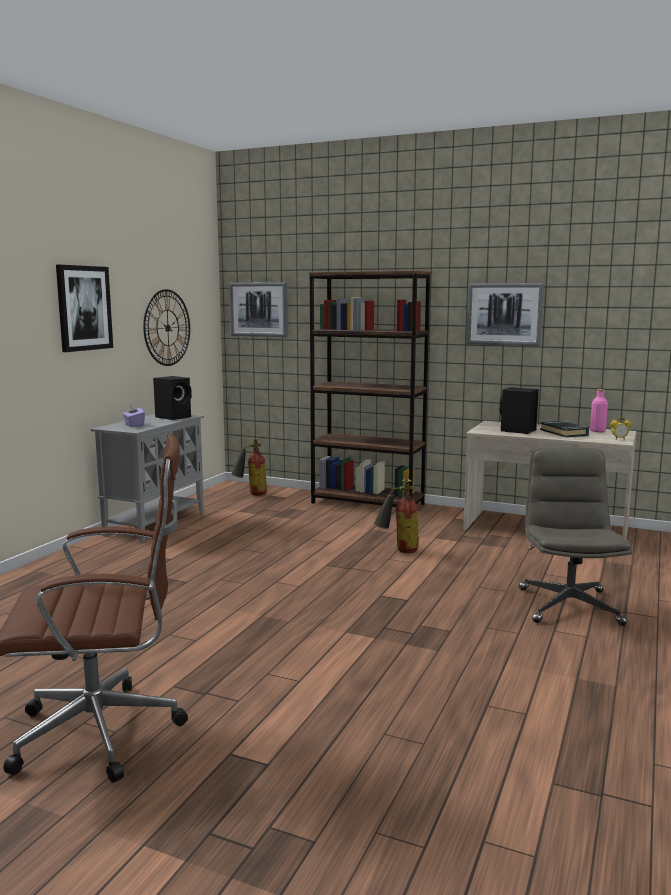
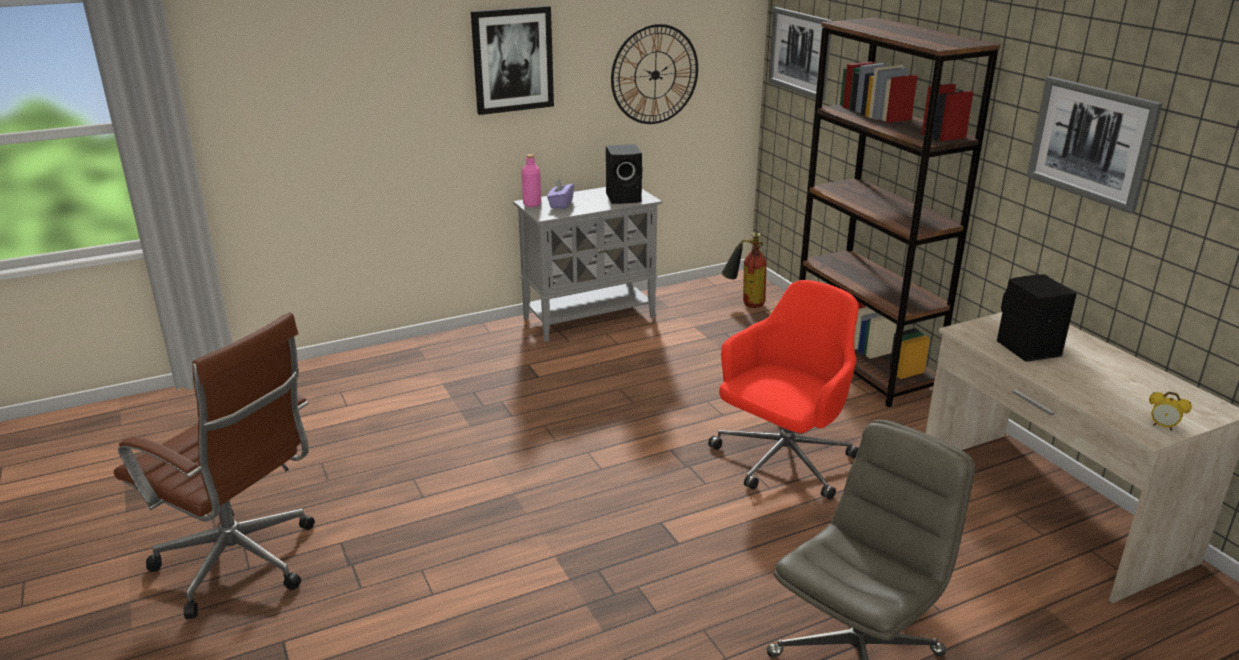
camera: 40 degrees right, 15 degrees up
fire extinguisher [374,479,419,553] -> red office chair [708,280,859,500]
black book [540,421,589,437] -> none
pink bottle [590,389,608,432] -> pink bottle moved to [522,154,541,207]

